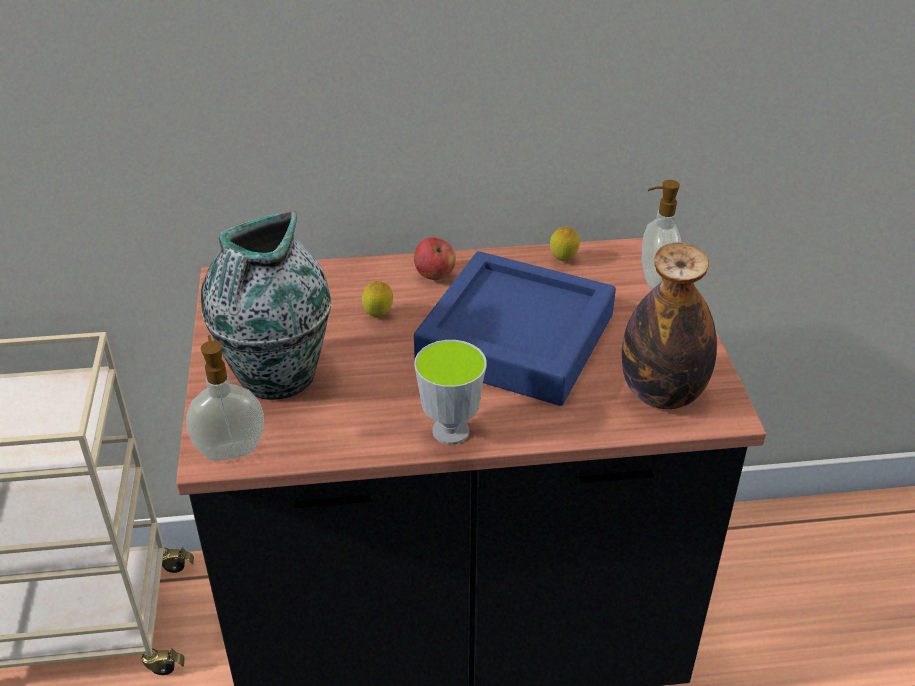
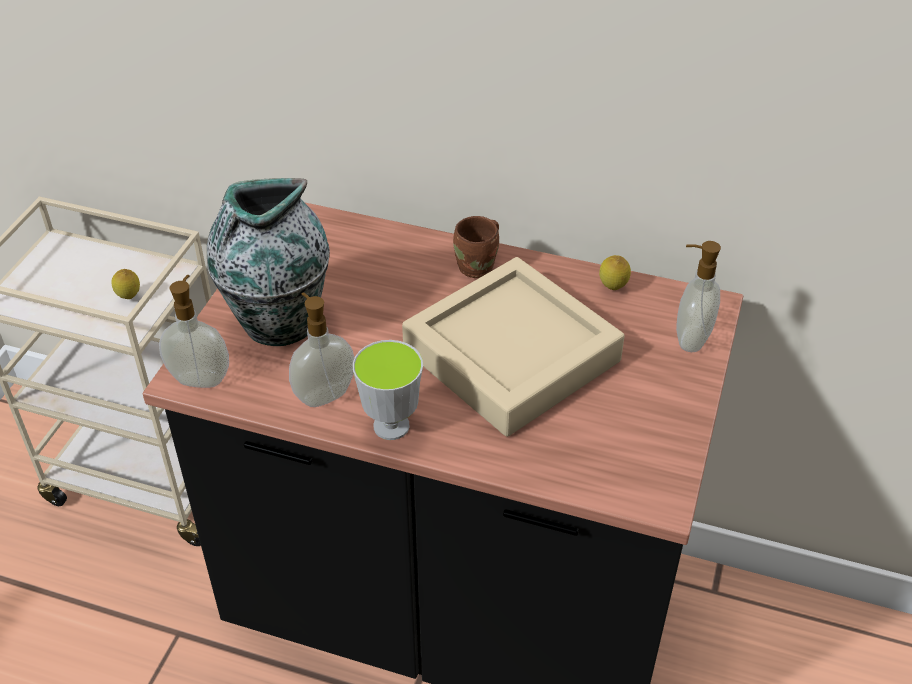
camera: 25 degrees right, 5 degrees up
lemon [362,281,393,318] -> lemon moved to [111,269,140,299]
apple [414,237,456,280] -> brown mug [453,216,499,278]
blue tray [414,251,616,406] -> beige tray [402,257,624,437]
bottle [622,243,717,409] -> none
none -> soap dispenser [289,292,354,407]

